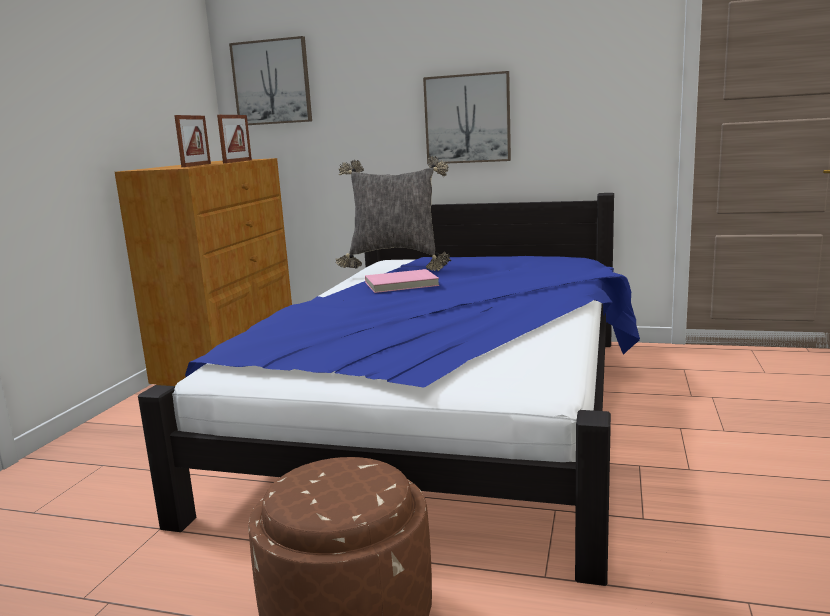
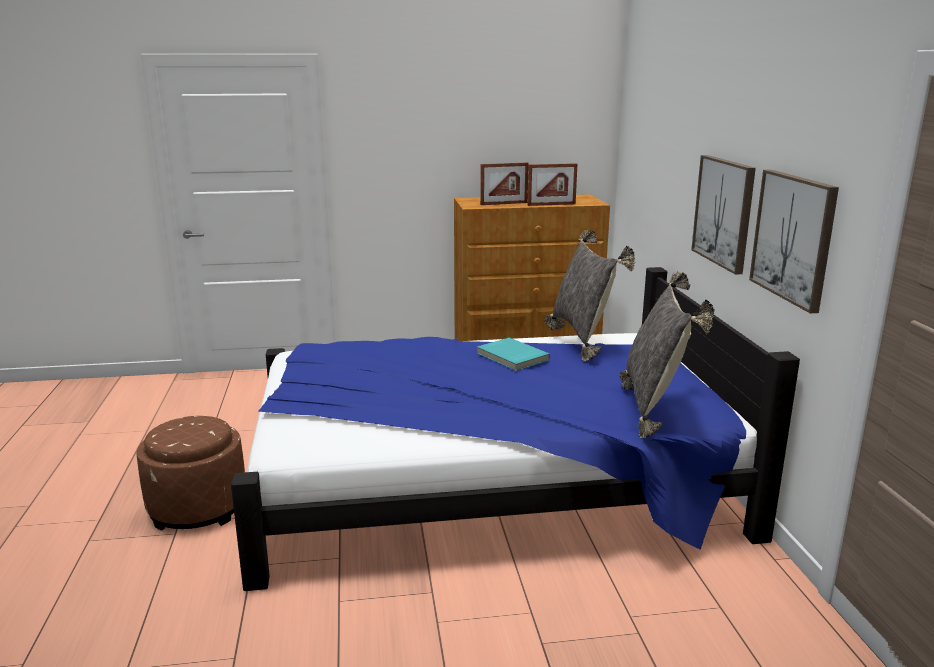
camera: 65 degrees right, 5 degrees up
picture [229,36,312,125] -> picture moved to [749,170,839,313]
pink book [365,269,439,293] -> turquoise book [477,337,550,371]
none -> pillow [619,272,715,438]

